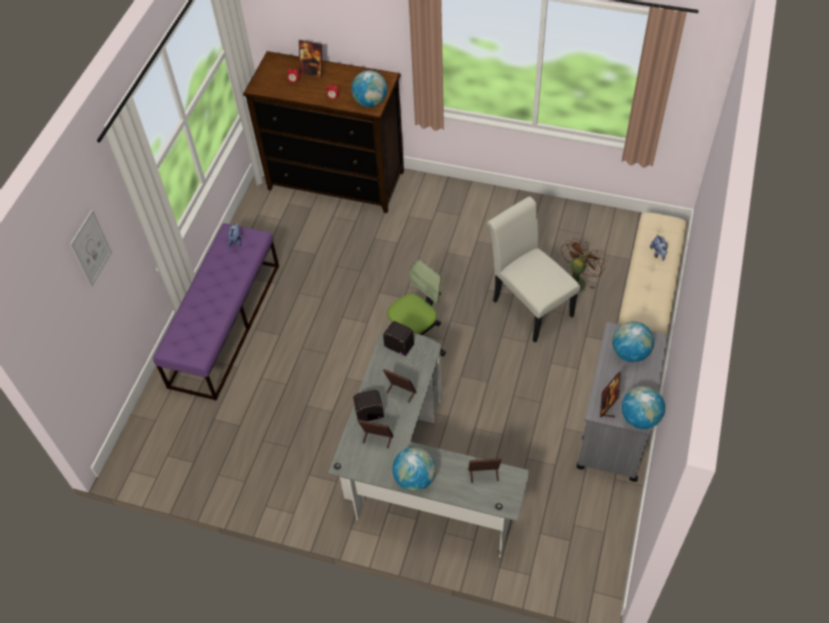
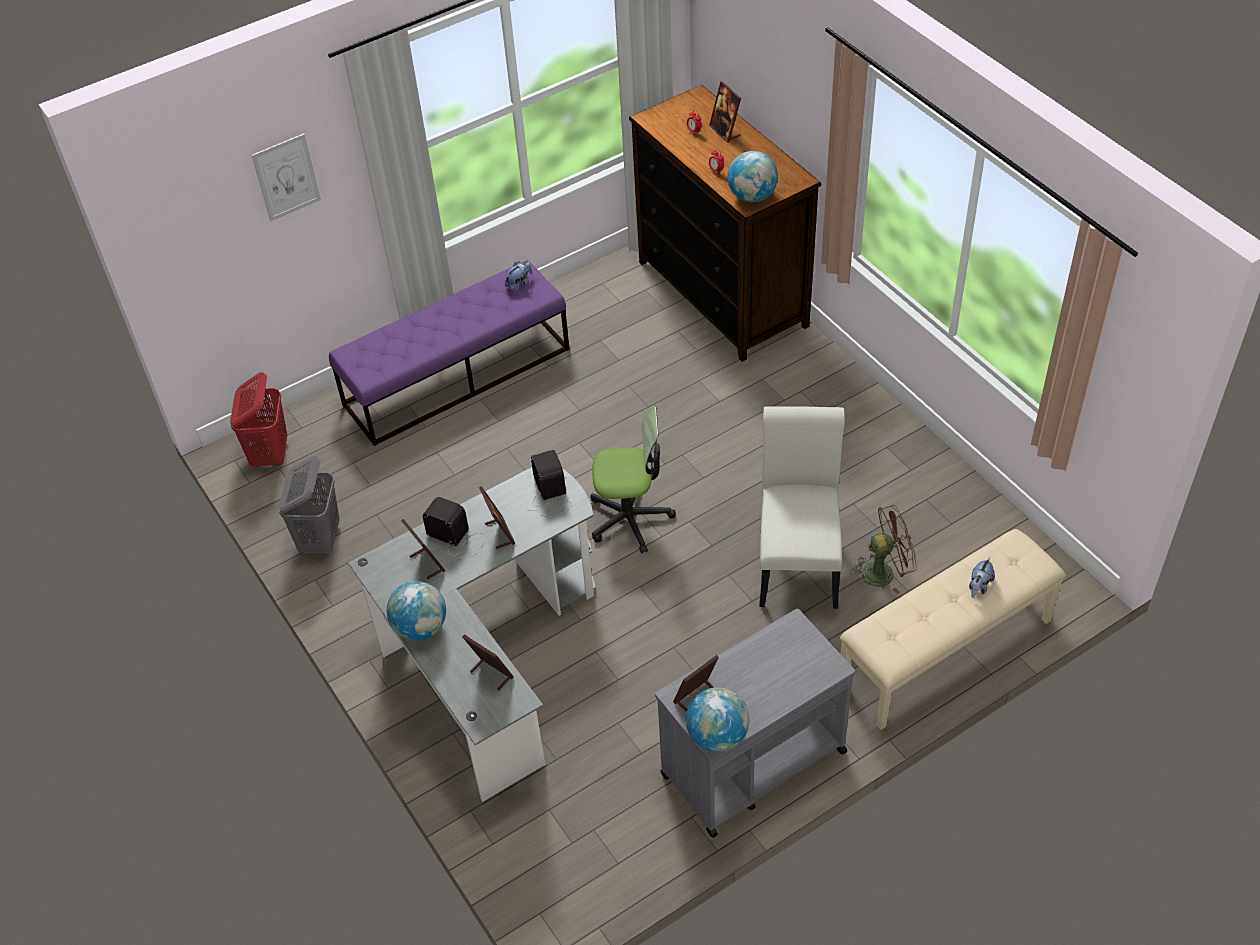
camera: 40 degrees right, 5 degrees down
globe [612,321,654,362] -> none
none -> red laundry basket [230,372,287,467]
none -> grey laundry basket [278,456,340,553]

